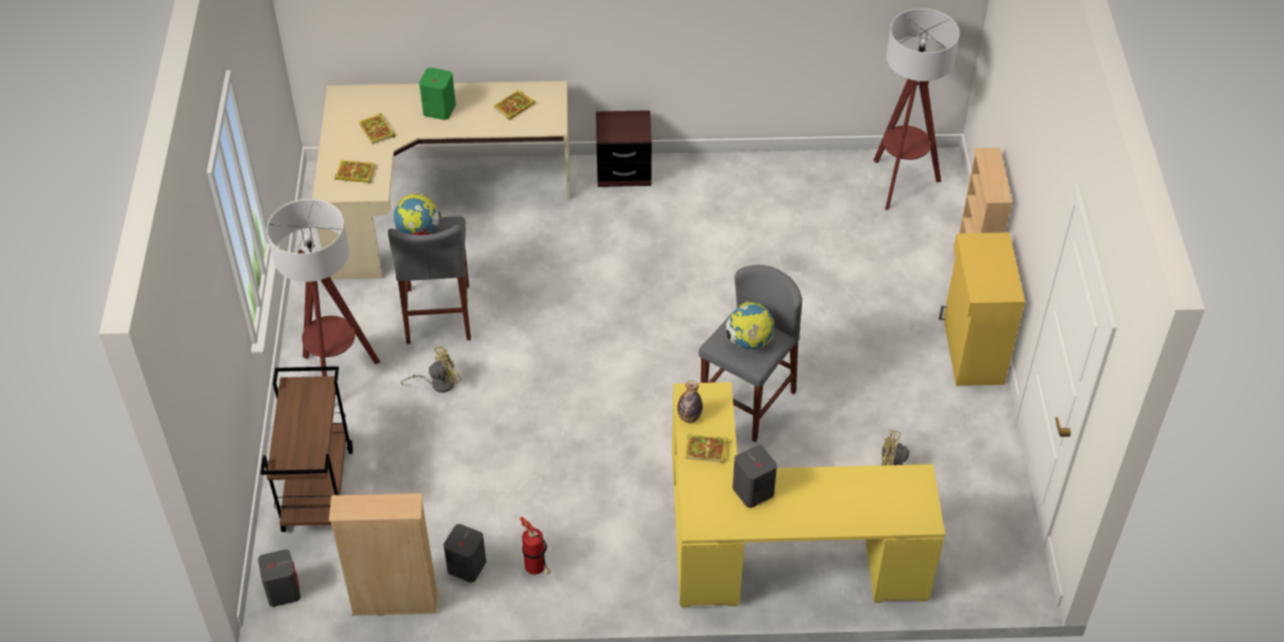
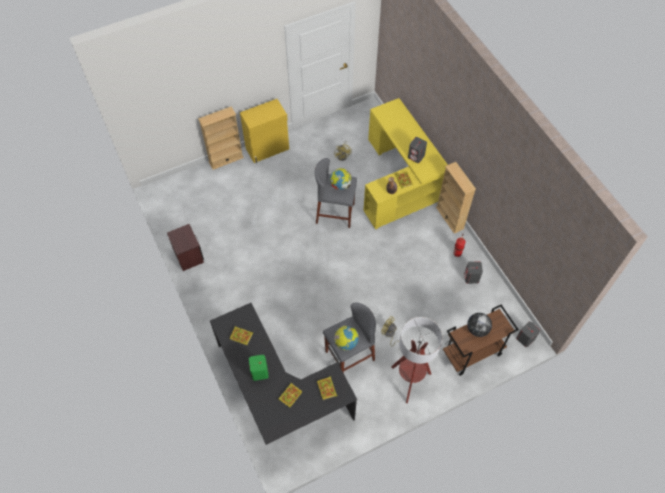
camera: 115 degrees left, 10 degrees up
beige desk [312,81,570,280] -> black desk [210,303,357,445]
beige bookcase [329,493,439,616] -> beige bookcase moved to [436,162,476,233]
brown nightstand [596,110,652,187] -> brown nightstand moved to [167,224,204,271]
floor lamp [874,8,960,210] -> none
none -> globe [467,313,492,337]

